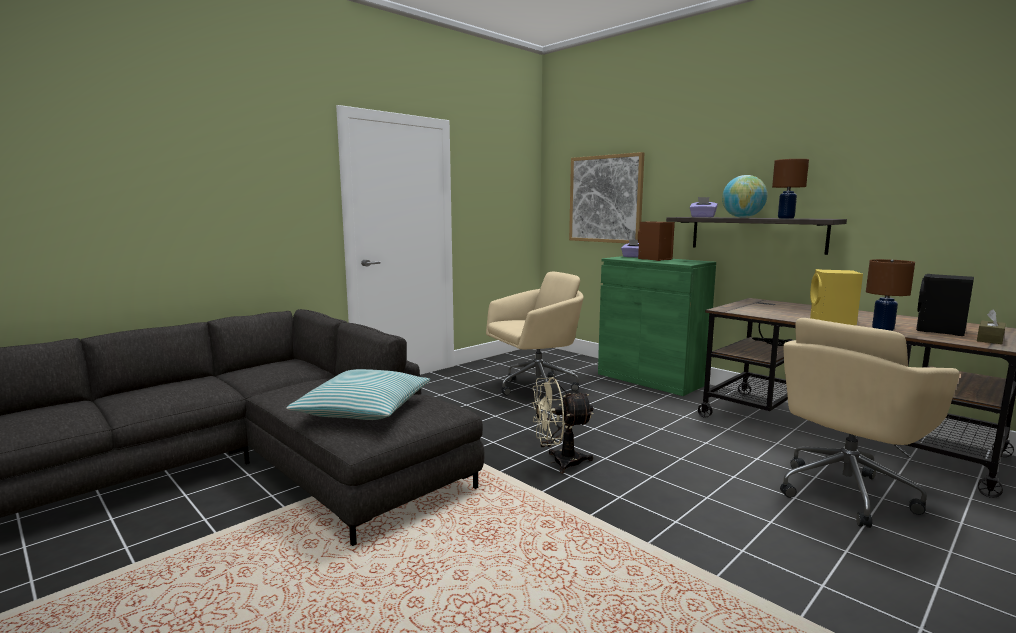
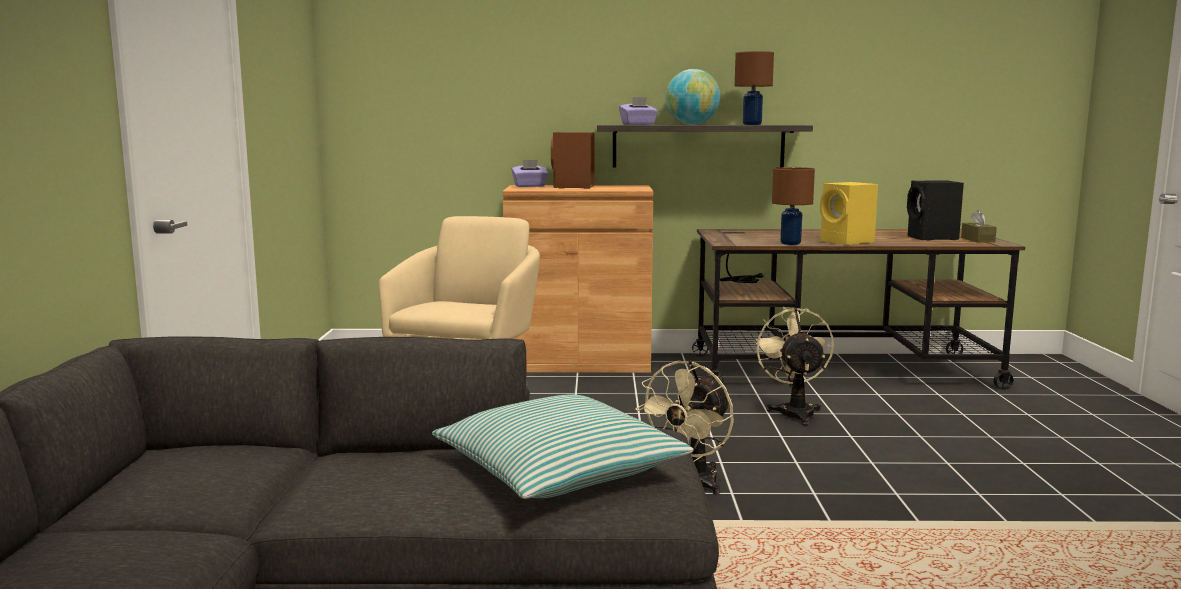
camera: 45 degrees left, 0 degrees up
picture [569,152,644,243] -> none
green cabinet [598,256,716,396] -> brown cabinet [503,185,653,373]
beige office chair [780,318,960,528] -> none
brown table lamp [866,259,915,331] -> brown table lamp moved to [772,167,815,245]
none -> beige fan [754,307,834,426]

